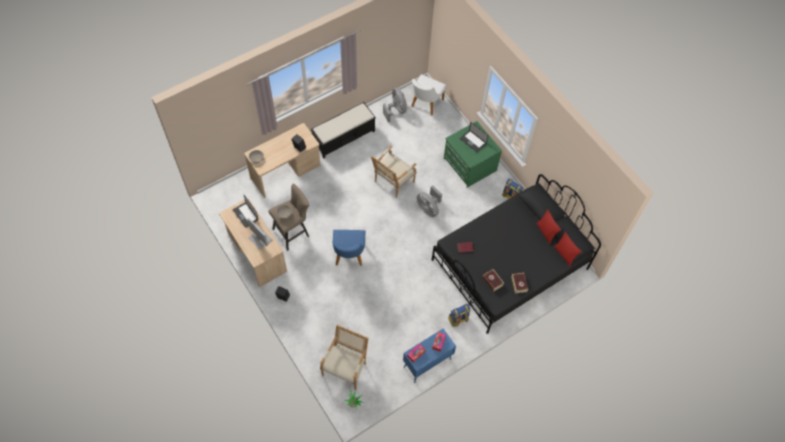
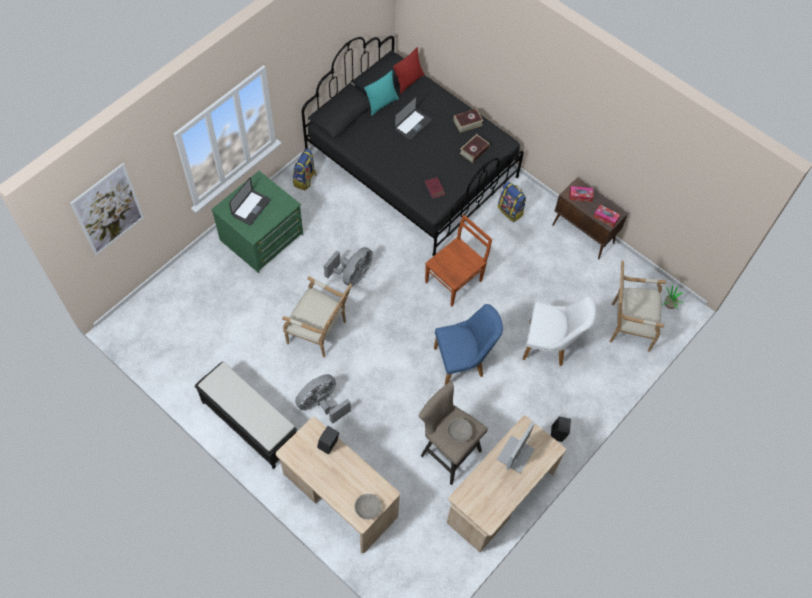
camera: 105 degrees left, 0 degrees up
laptop [233,195,258,228] -> laptop moved to [394,96,432,141]
grey fan [383,88,407,122] -> grey fan moved to [295,374,351,424]
blue cabinet [403,329,456,383] -> brown cabinet [552,177,628,259]
white chair [411,74,447,116] -> white chair moved to [522,296,596,366]
red pillow [536,209,561,244] -> turquoise pillow [364,70,399,116]
none -> picture [70,163,144,256]
none -> brown chair [425,215,492,306]

